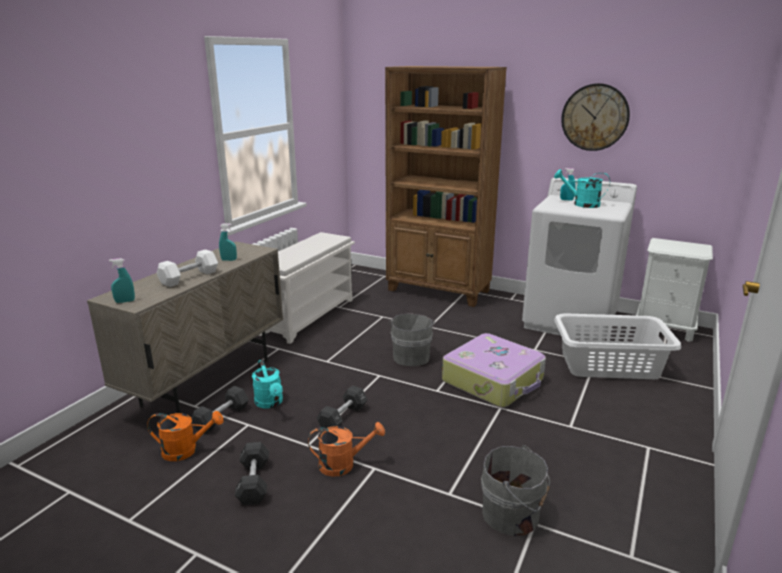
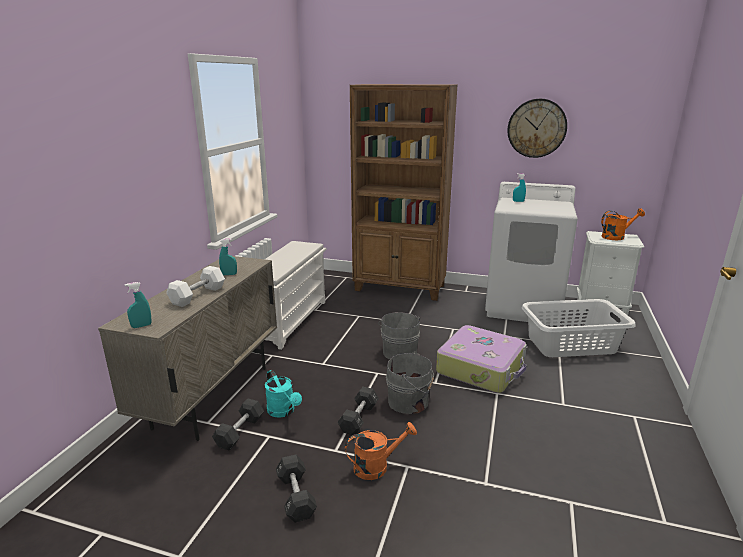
camera: 10 degrees left, 0 degrees up
orange watering can [147,411,223,461] -> orange watering can moved to [601,208,645,240]
grey bucket [481,445,550,536] -> grey bucket moved to [386,352,434,414]
turquoise watering can [554,169,610,208] -> none

